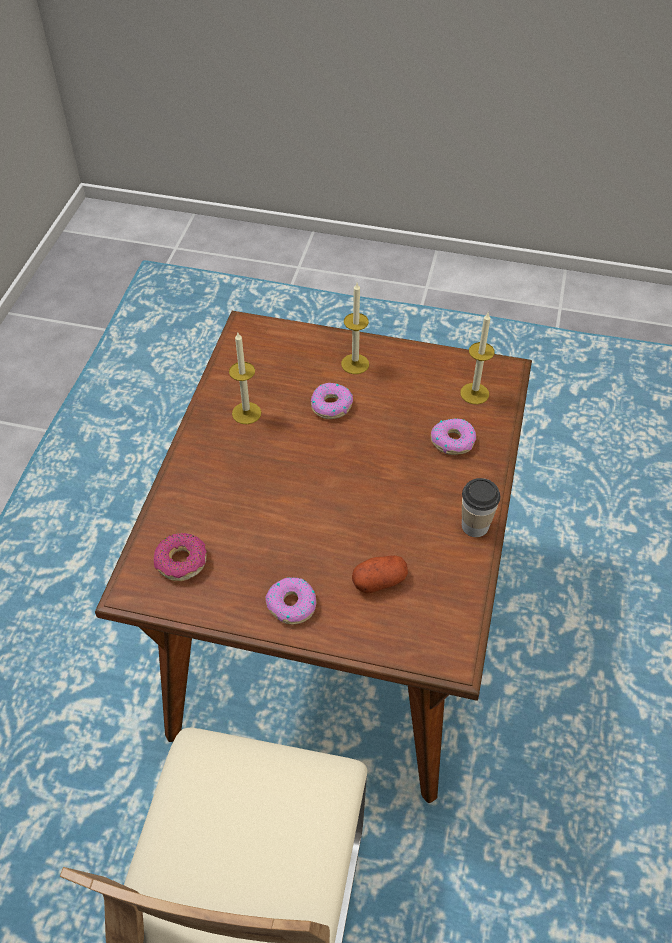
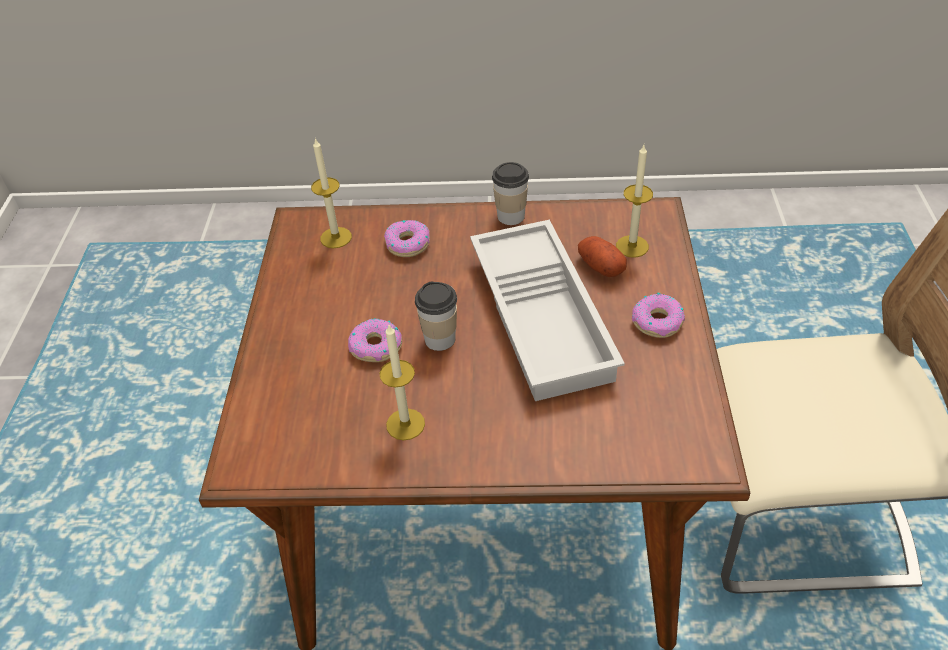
camera: 100 degrees left, 5 degrees down
donut [154,533,207,581] -> none
candle [341,283,369,374] -> candle moved to [616,145,653,258]
none -> cup [415,282,457,351]
none -> white tray [470,220,625,401]

